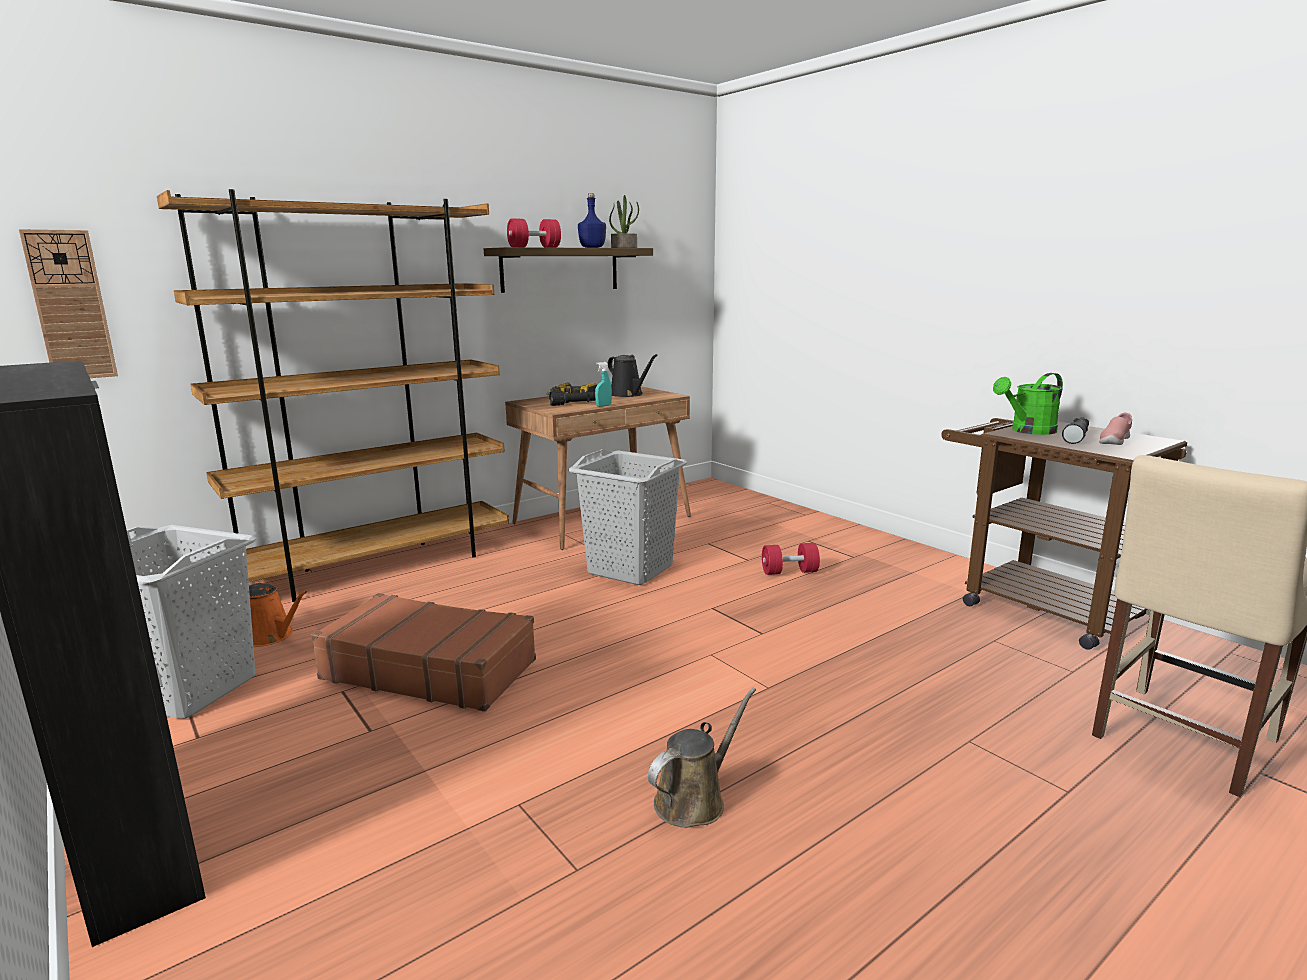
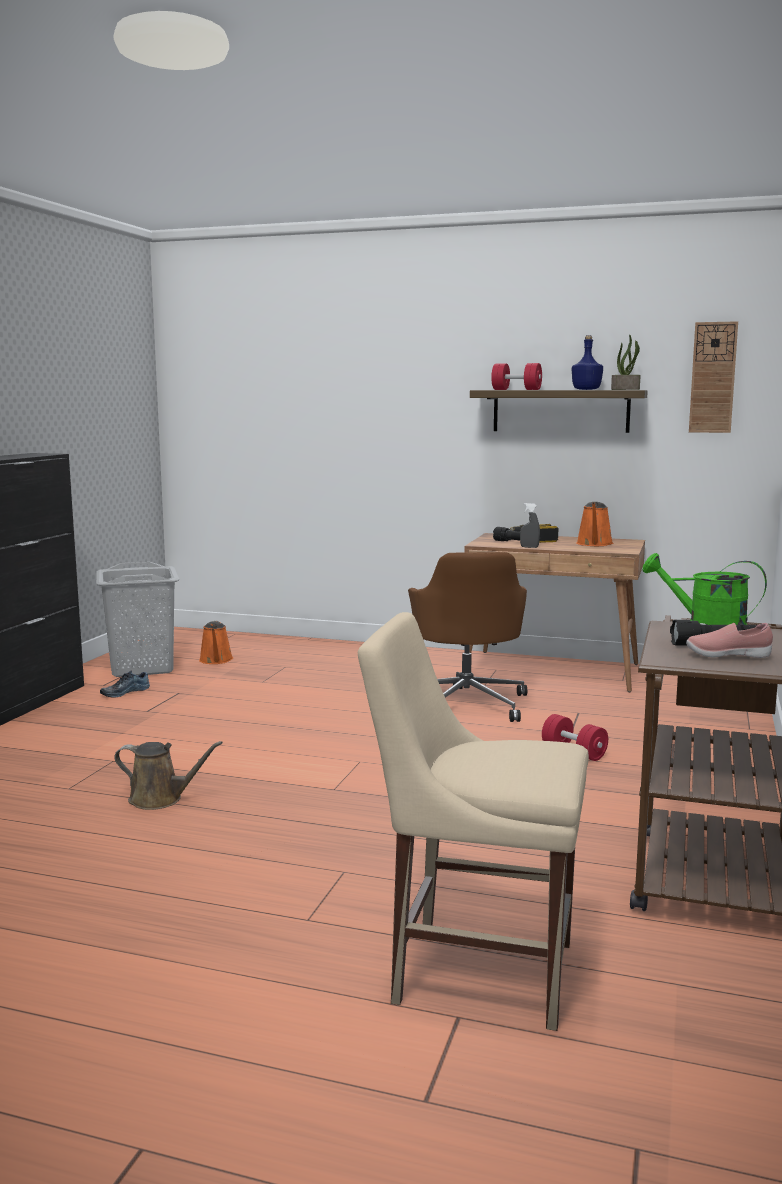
camera: 55 degrees right, 5 degrees down
wall clock [19,229,118,378] -> wall clock moved to [689,321,738,433]
brown bookcase [157,189,509,602] -> none
brown suitcase [311,593,536,712] -> none
grey laundry basket [568,449,687,585] -> brown office chair [408,552,527,722]
turquoise spray bottle [595,362,612,407] -> grey spray bottle [520,503,540,548]
black watering can [608,354,658,397] -> orange watering can [576,502,613,546]
none -> shoe [100,670,150,698]

